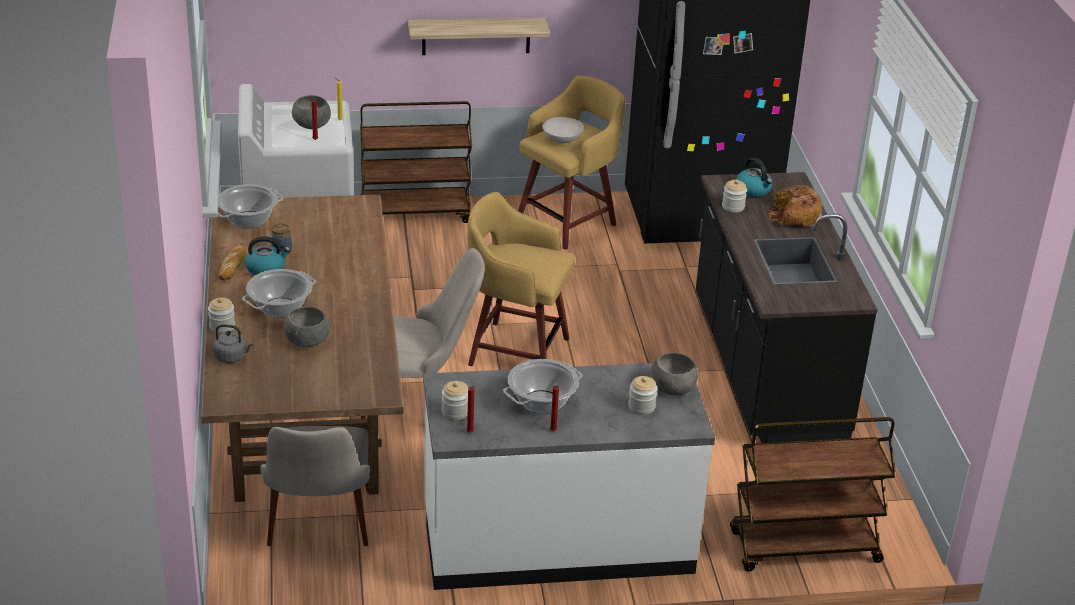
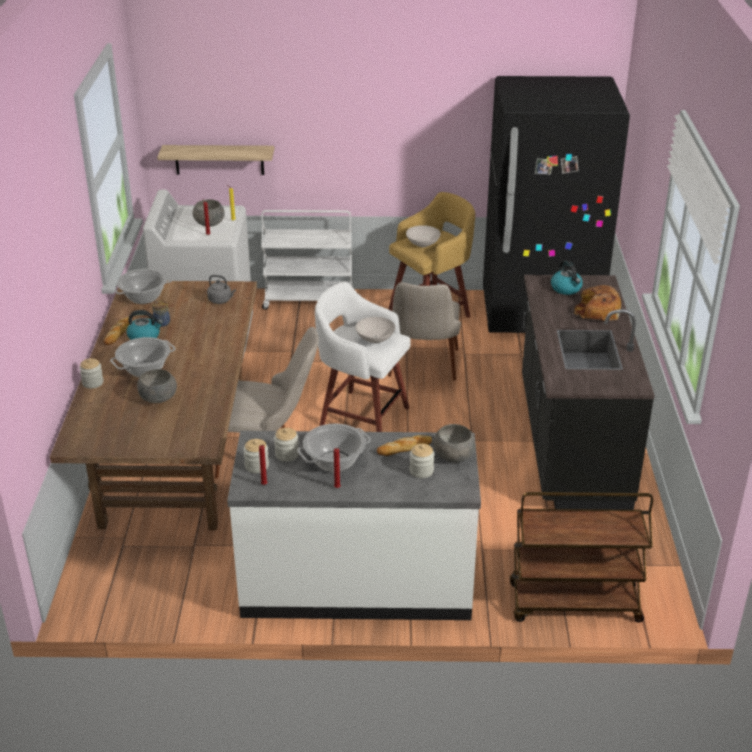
camera: 10 degrees right, 0 degrees up
grey kettle [213,324,254,363] -> grey kettle moved to [207,275,236,304]
beige chair [260,426,370,546] -> beige chair moved to [388,282,461,381]
brown cart [360,101,472,223] -> white cart [261,210,353,310]
shelf [408,18,550,55] -> shelf moved to [157,145,274,175]
yellow stool [467,192,575,366] -> white stool [315,282,411,432]
jar [722,179,747,213] -> jar moved to [274,428,299,462]
none -> white bowl [355,317,395,343]
none -> bread [377,435,432,456]

